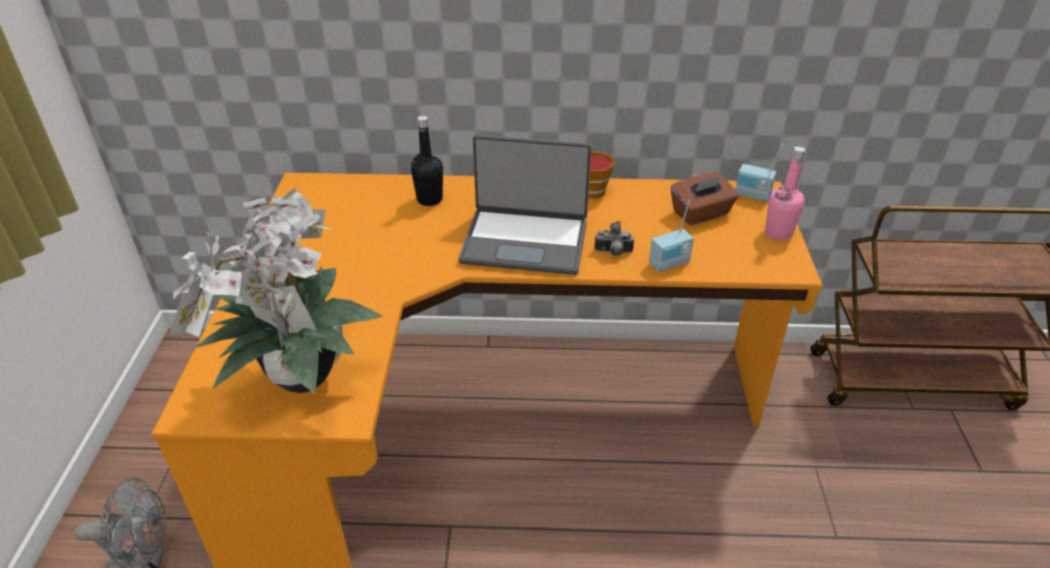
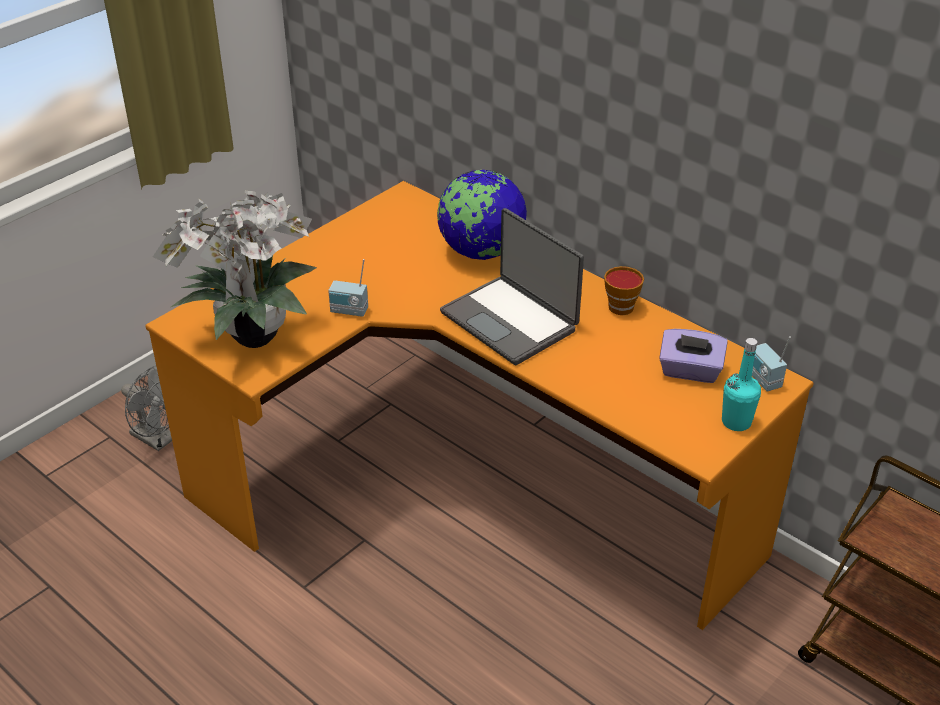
camera: 40 degrees right, 0 degrees up
black bottle [411,116,443,206] -> globe [437,170,527,260]
camera [595,221,634,256] -> none
radio [649,200,694,272] -> radio moved to [328,259,368,317]
brown tissue box [671,172,739,225] -> purple tissue box [659,329,728,383]
pink bottle [765,146,805,240] -> turquoise bottle [722,338,761,431]

